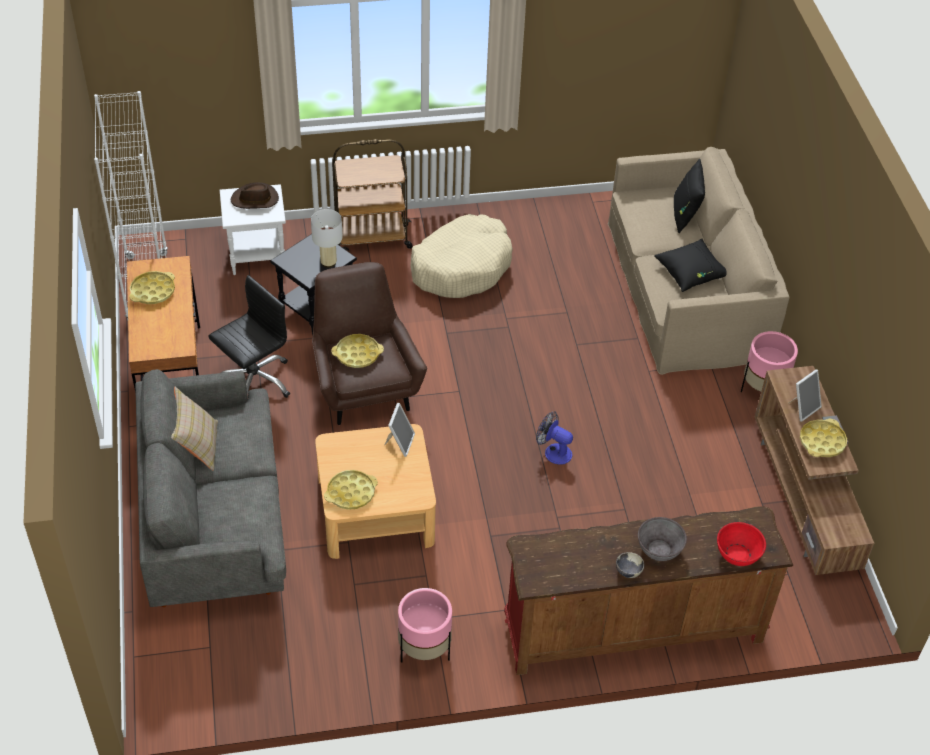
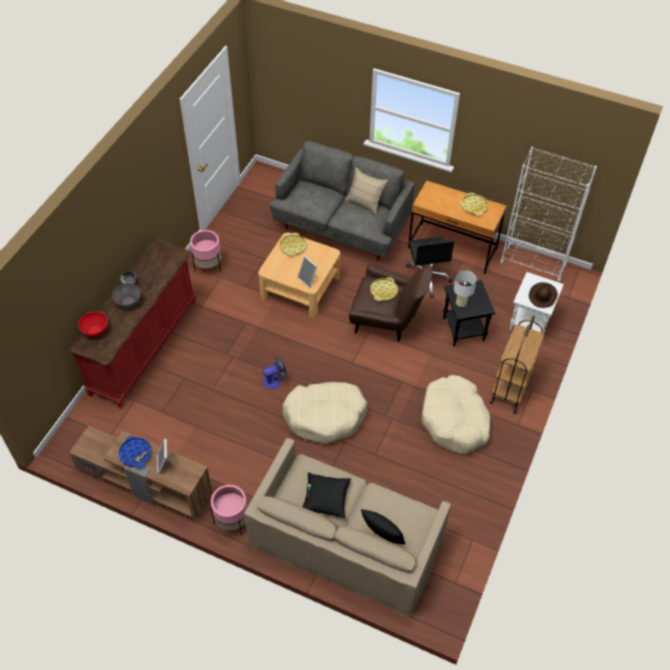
camera: 125 degrees right, 5 degrees up
yellow tray [800,419,847,457] -> blue tray [119,436,152,468]
none -> beige dog bed [282,382,367,443]

